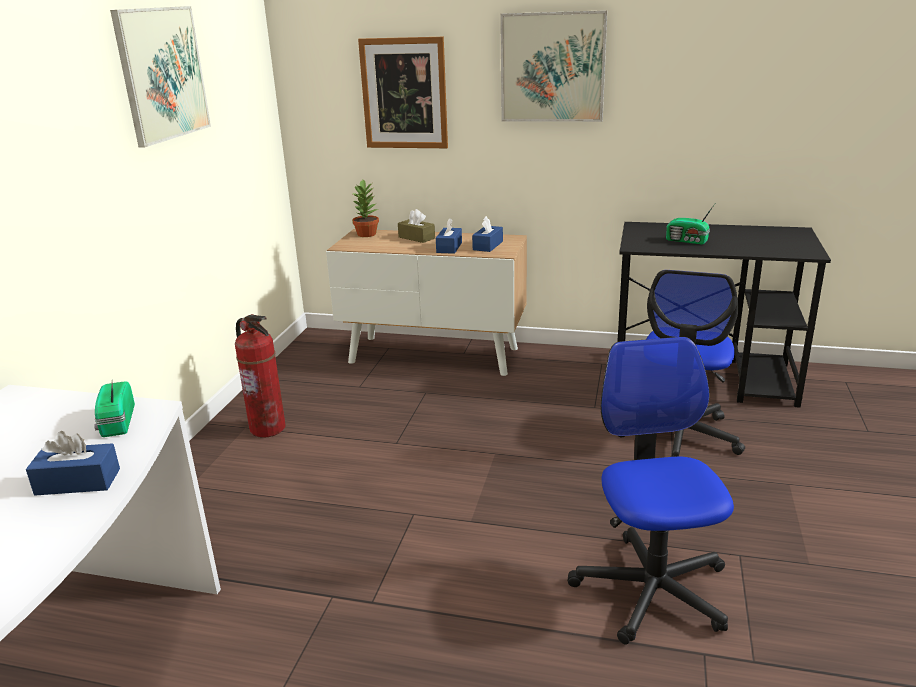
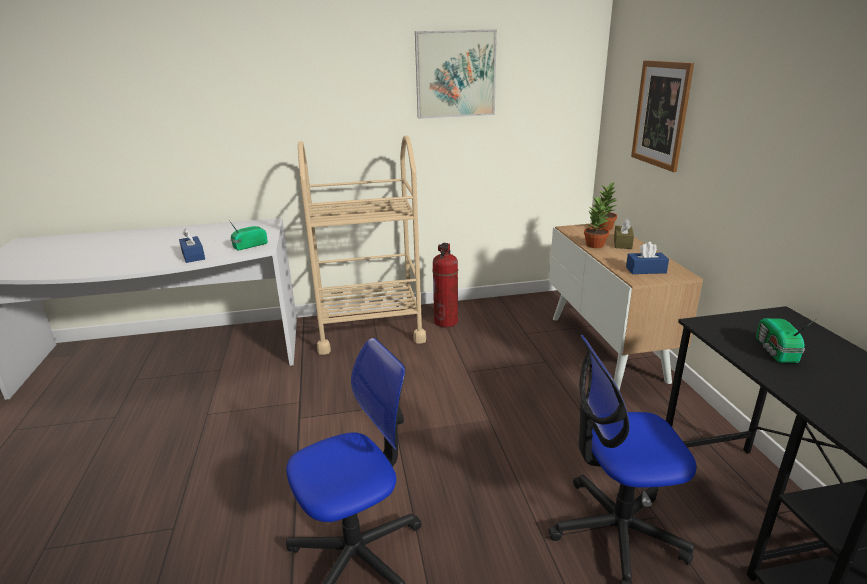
camera: 65 degrees right, 0 degrees up
blue tissue box [436,218,462,254] -> none
picture [500,10,607,122] -> none
none -> beige cart [298,135,426,355]
none -> potted plant [584,196,611,248]

